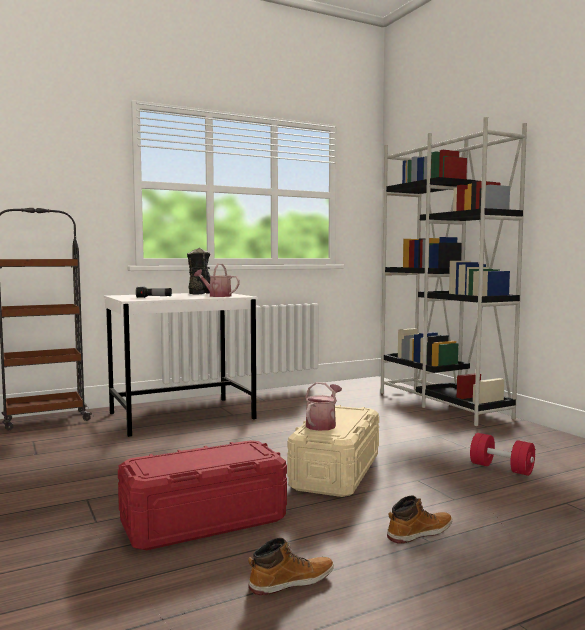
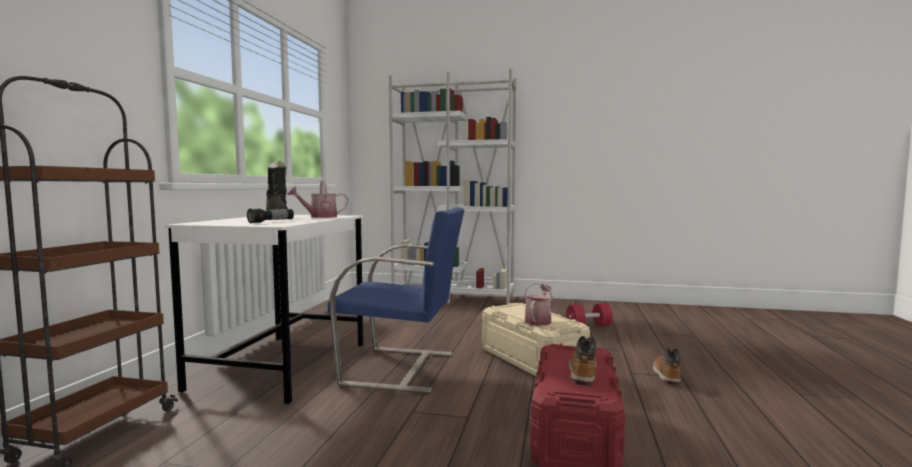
camera: 50 degrees left, 0 degrees up
boot [248,538,334,595] -> boot moved to [569,336,596,386]
watering can [305,382,342,431] -> watering can turned 45 degrees clockwise [524,283,553,326]
black bookcase [381,117,527,426] -> white bookcase [389,69,516,305]
none -> blue chair [328,207,464,394]

